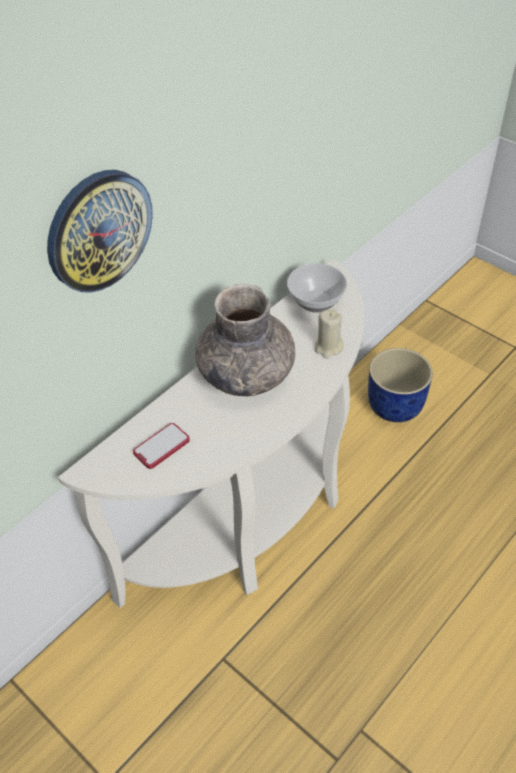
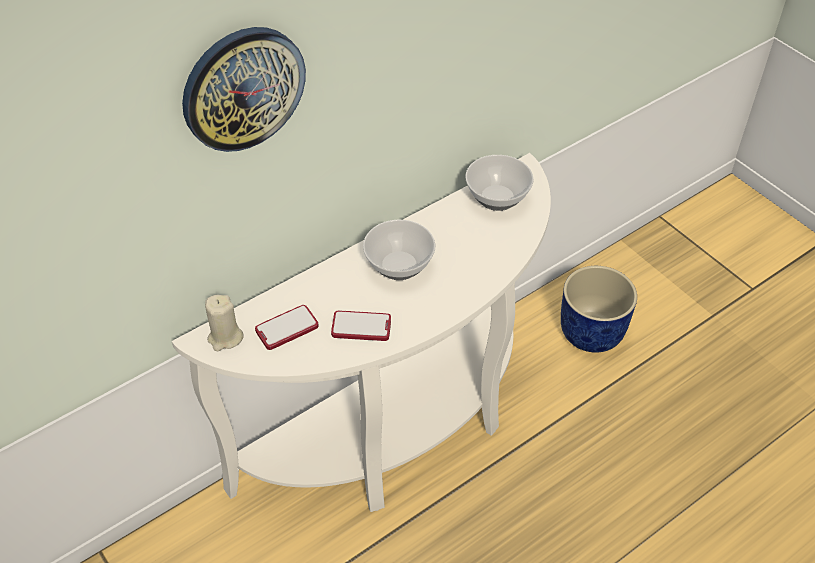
camera: 10 degrees right, 0 degrees up
grey vase [195,284,295,396] -> bowl [363,220,435,280]
beige candle [315,310,344,358] -> beige candle moved to [205,295,244,351]
none -> phone [331,311,391,341]

